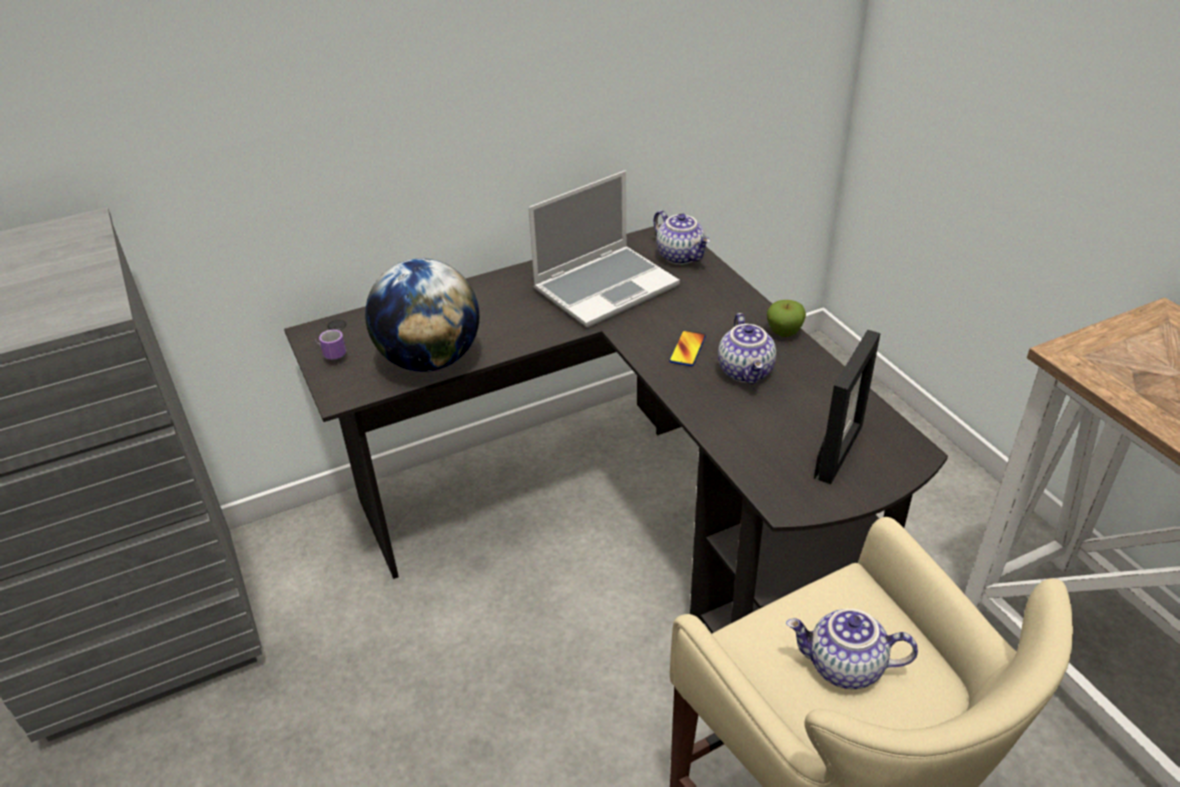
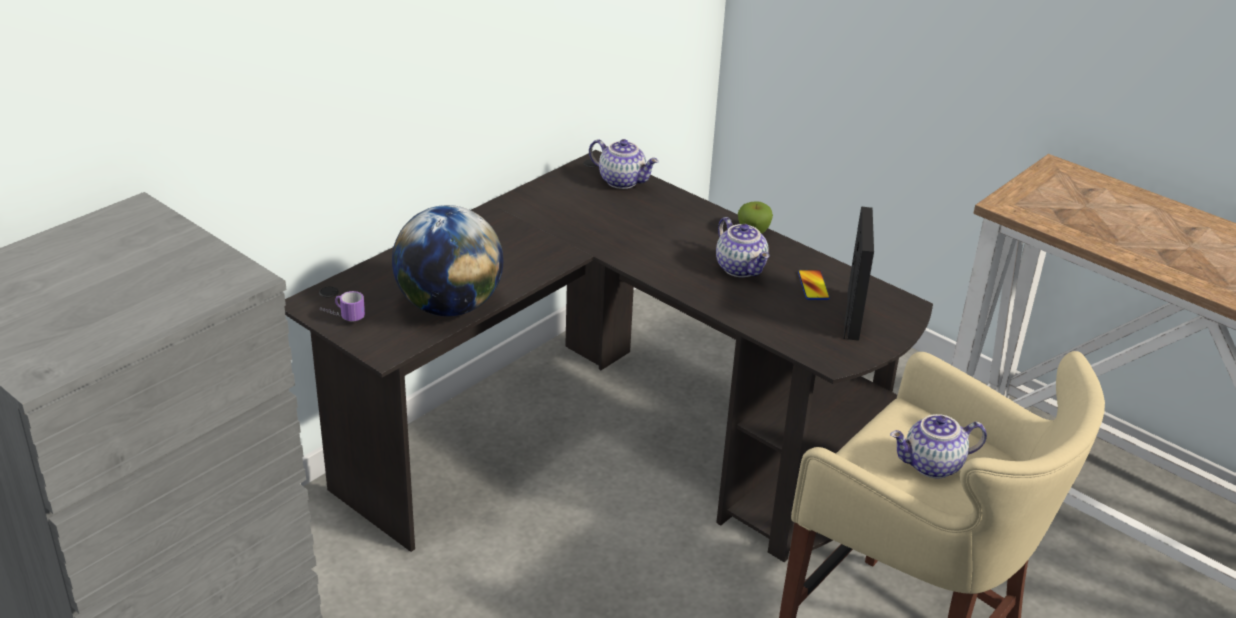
camera: 25 degrees left, 5 degrees down
laptop [528,171,680,327] -> none
phone [669,330,706,366] -> phone moved to [798,270,830,300]

